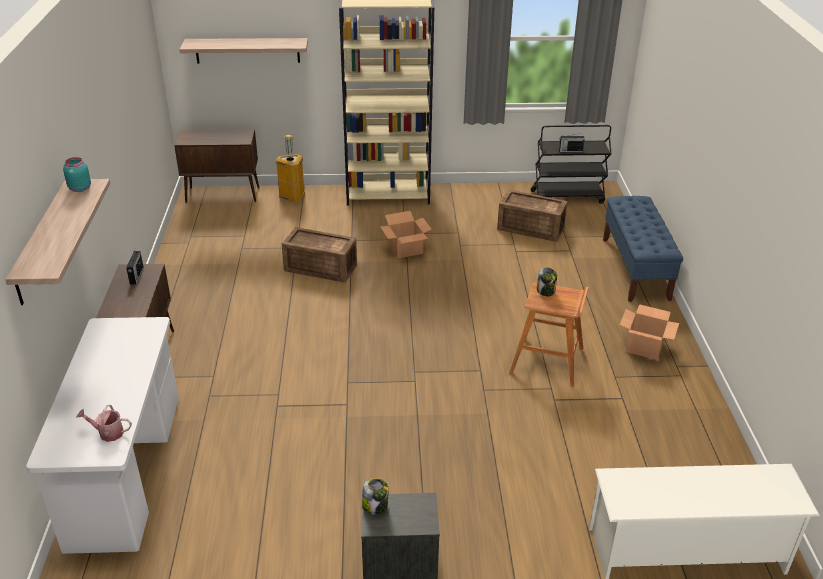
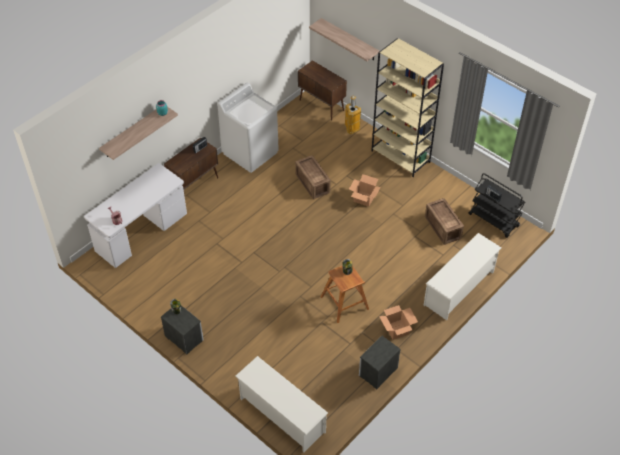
camera: 45 degrees right, 15 degrees up
blue bench [603,196,683,302] -> white shoe rack [423,233,501,320]
none -> white washing machine [217,83,279,173]
none -> nightstand [359,336,401,389]

